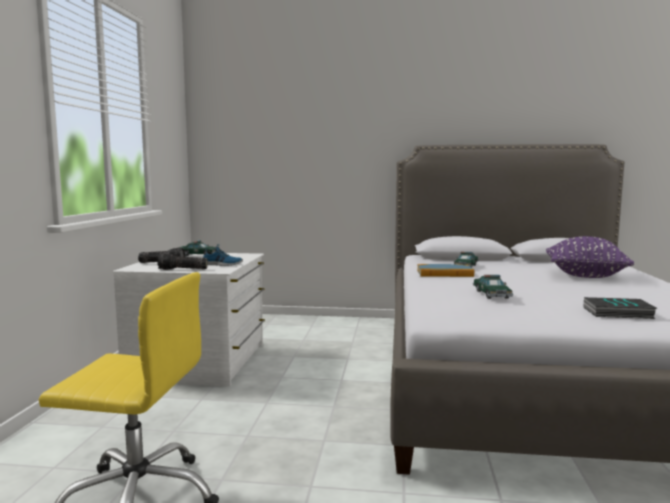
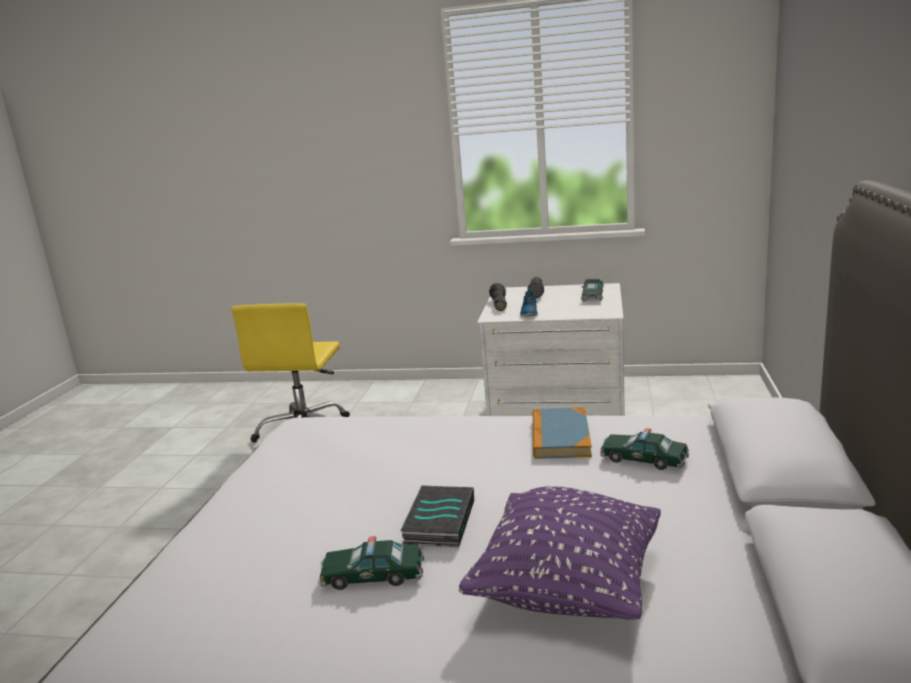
camera: 95 degrees right, 10 degrees up
toy car [473,275,513,299] -> toy car moved to [319,536,424,590]
book [584,297,657,319] -> book moved to [400,485,474,547]

